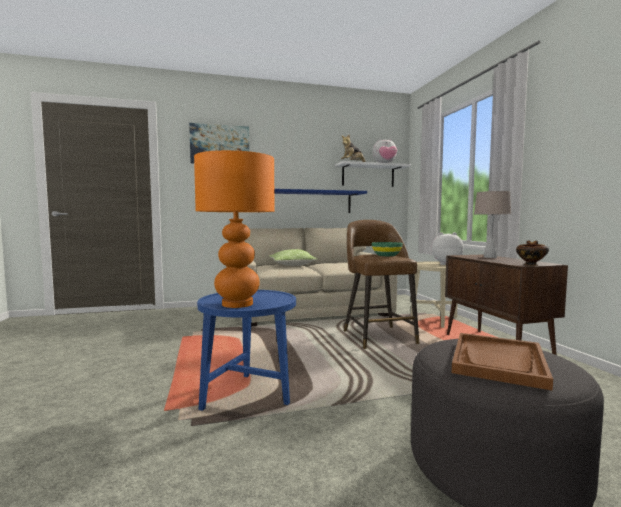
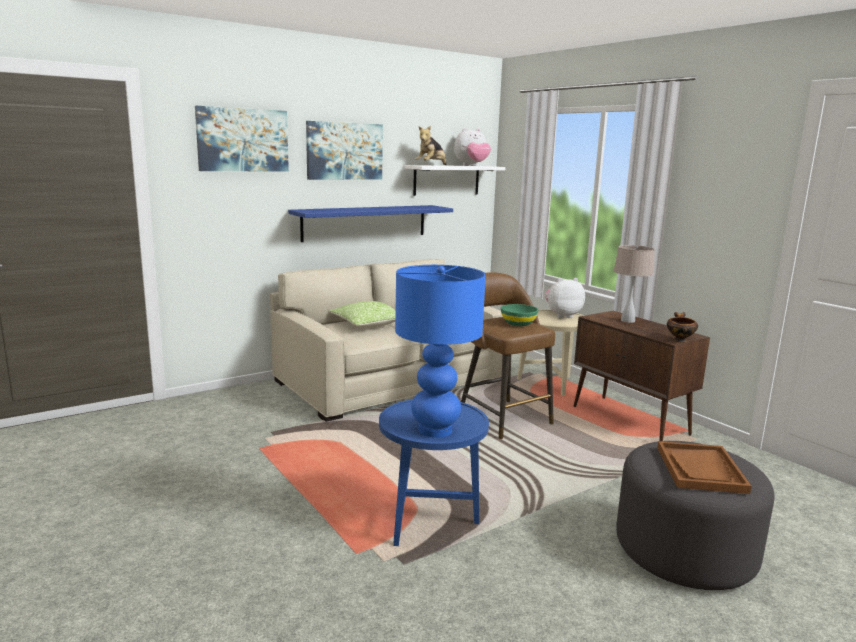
camera: 20 degrees left, 10 degrees up
orange table lamp [194,150,275,308] -> blue table lamp [395,265,486,438]
none -> picture [306,121,383,180]

